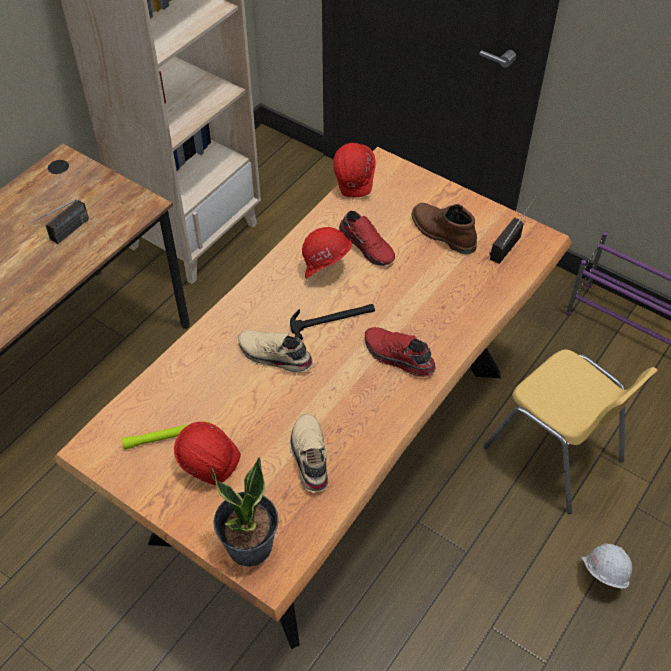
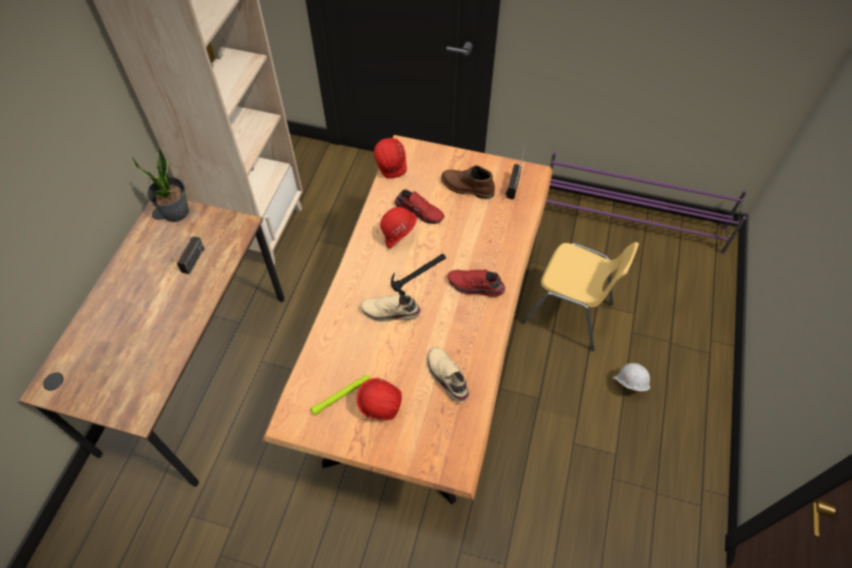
camera: 20 degrees left, 5 degrees up
potted plant [211,457,279,567] -> potted plant moved to [132,145,189,222]

